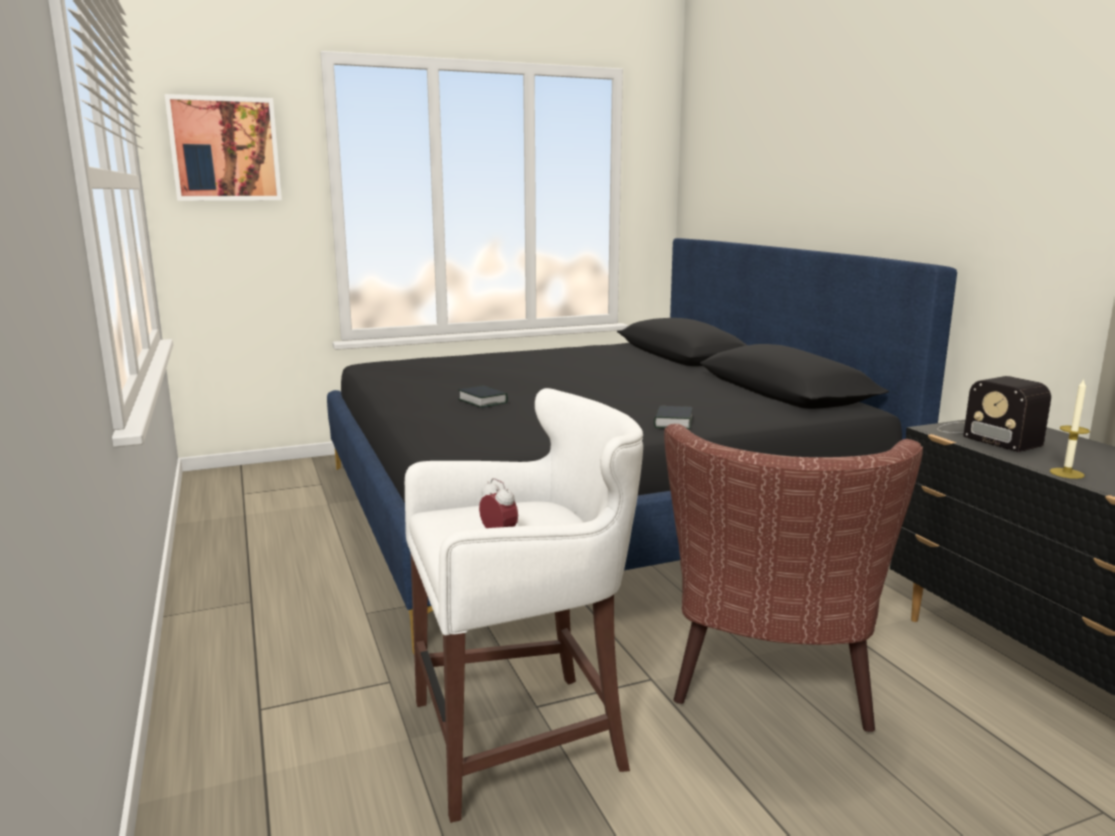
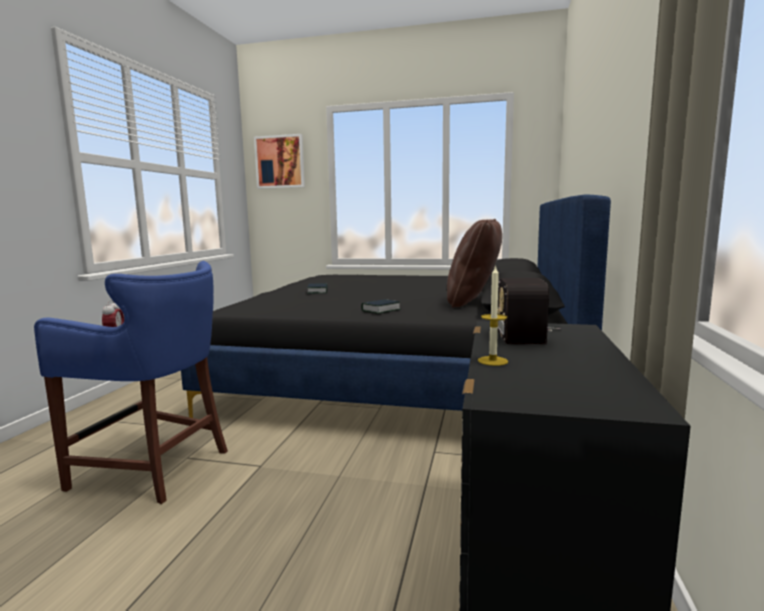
camera: 35 degrees right, 5 degrees down
white stool [405,388,643,823] -> blue stool [34,261,228,504]
brown armchair [664,424,923,732] -> none
none -> brown pillow [447,219,502,308]

